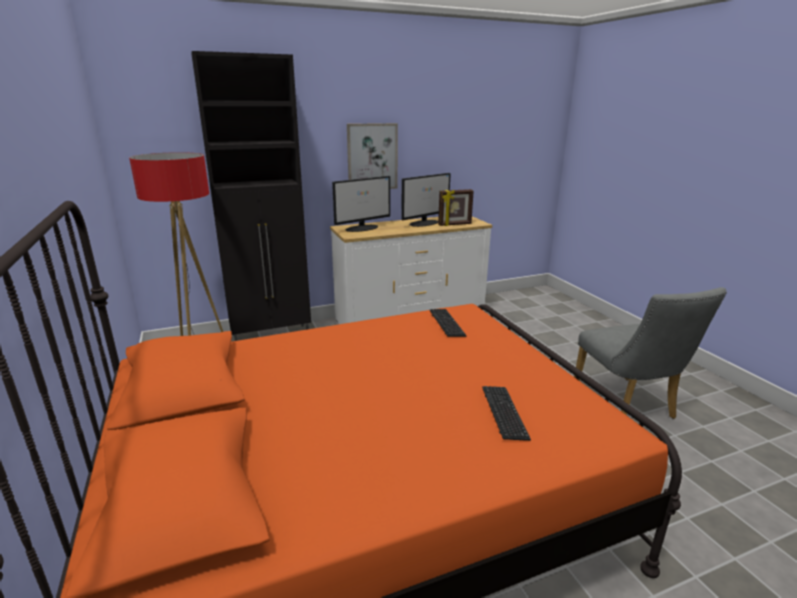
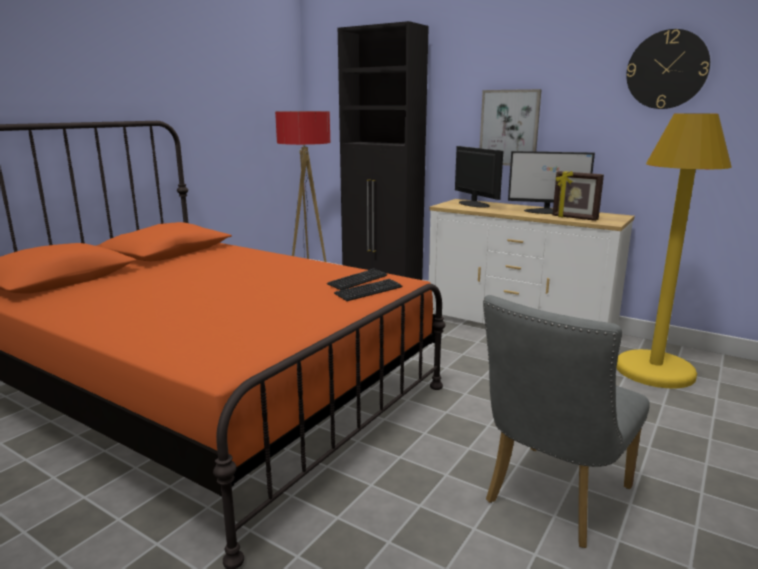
camera: 55 degrees right, 5 degrees down
monitor [332,176,390,232] -> monitor turned 135 degrees counterclockwise [455,146,504,208]
keyboard [482,386,531,441] -> keyboard moved to [334,279,402,301]
none -> yellow floor lamp [616,113,732,388]
none -> wall clock [626,29,710,109]

